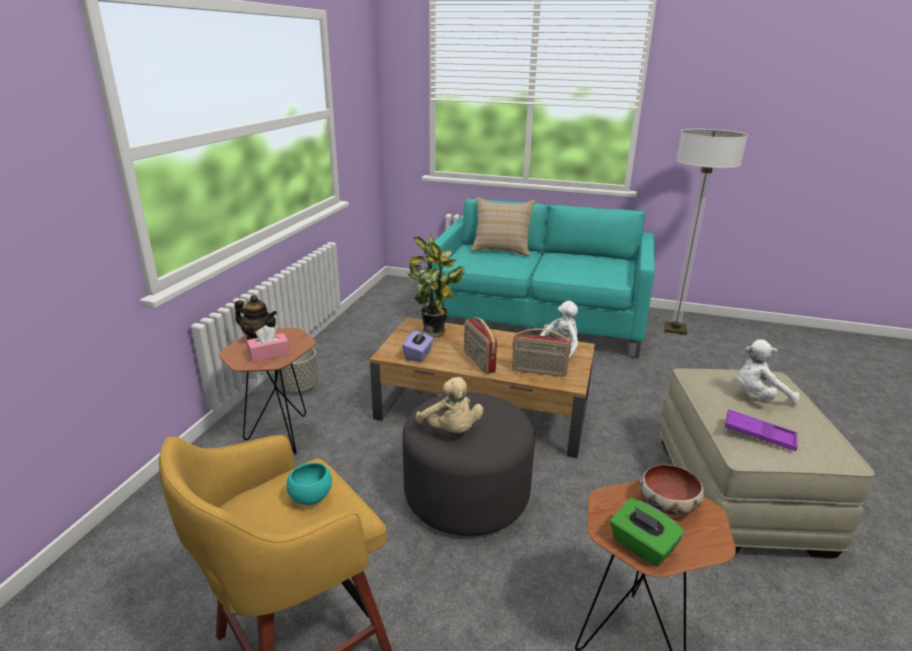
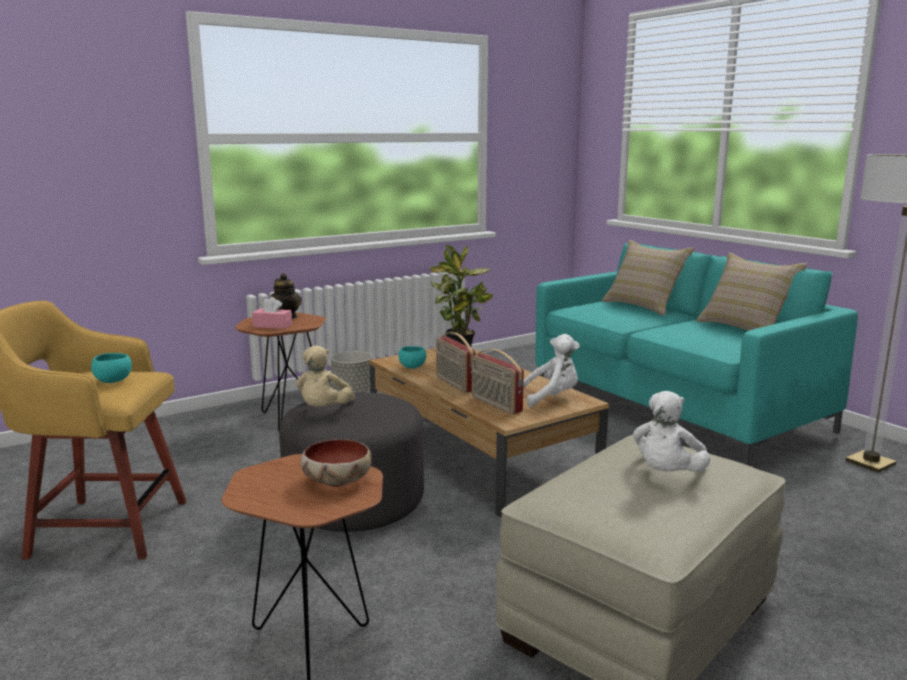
camera: 40 degrees right, 10 degrees down
purple tissue box [402,329,434,362] -> turquoise bowl [398,346,426,369]
radio [464,317,497,374] -> radio turned 45 degrees counterclockwise [436,332,476,393]
green tissue box [610,498,684,567] -> none
purple tray [725,410,798,451] -> none
white plush toy [737,339,800,404] -> white plush toy turned 90 degrees counterclockwise [633,391,710,472]
none -> beige pillow [696,252,807,331]

